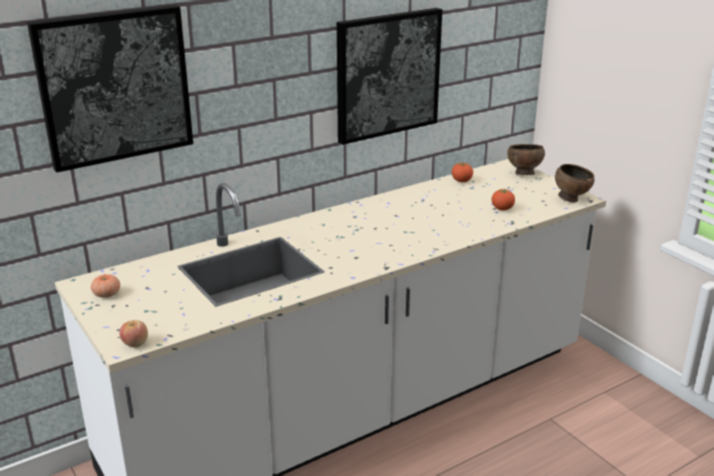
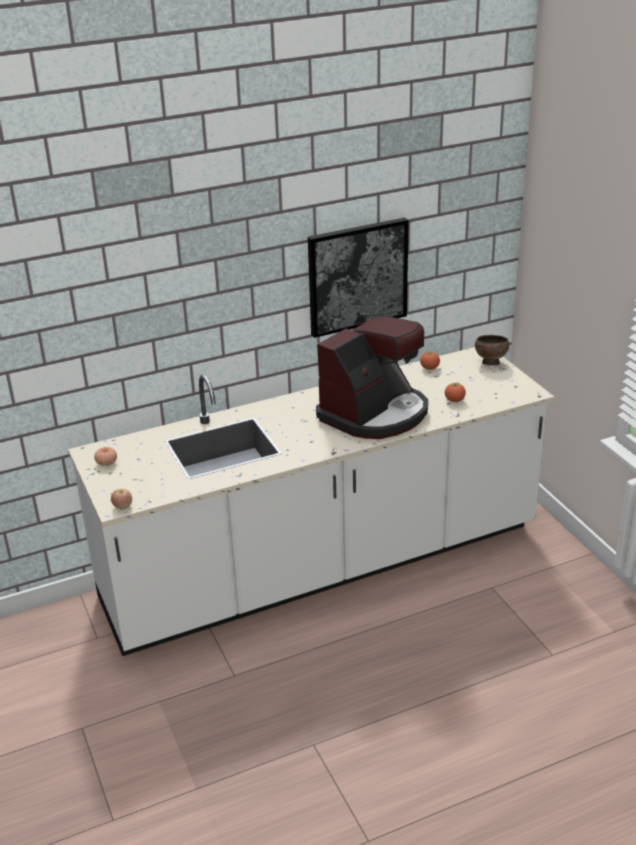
camera: 10 degrees right, 5 degrees up
picture [27,5,193,172] -> none
brown bowl [555,164,594,202] -> none
none -> coffee machine [316,317,428,439]

